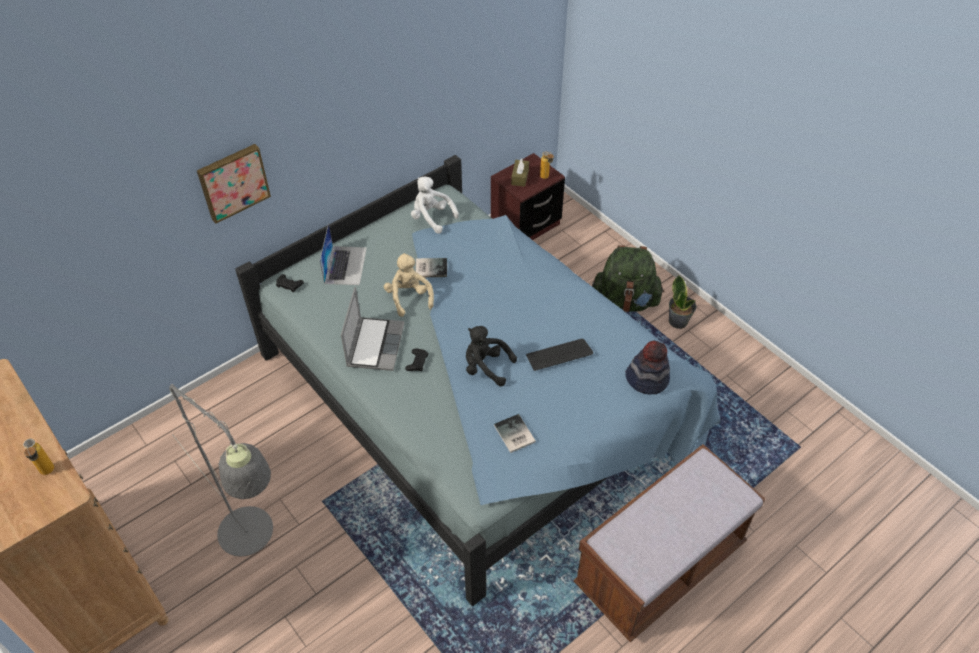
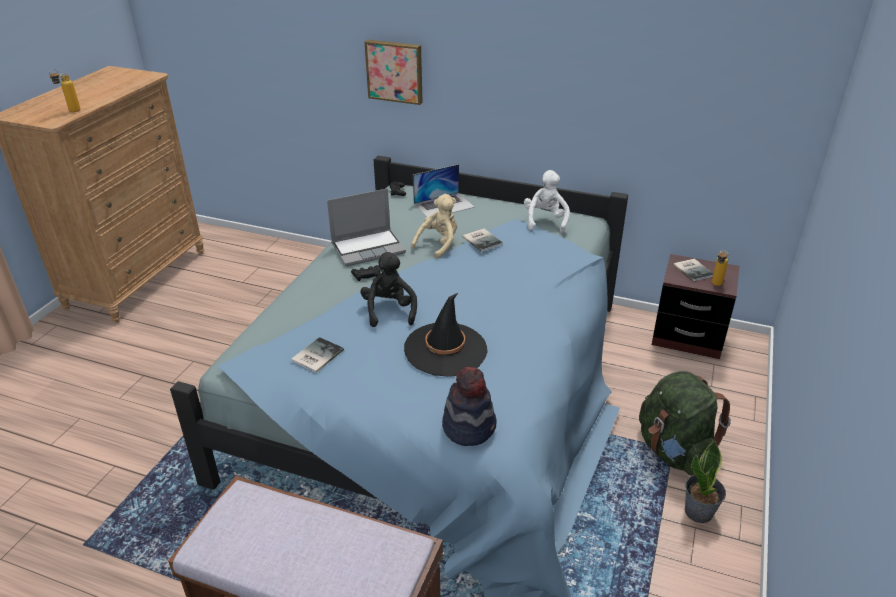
camera: 60 degrees right, 15 degrees down
grey floor lamp [169,384,273,557] -> none
brown tissue box [511,158,529,187] -> book [673,258,713,281]
keyboard [526,339,593,371] -> black hat [404,293,488,377]

